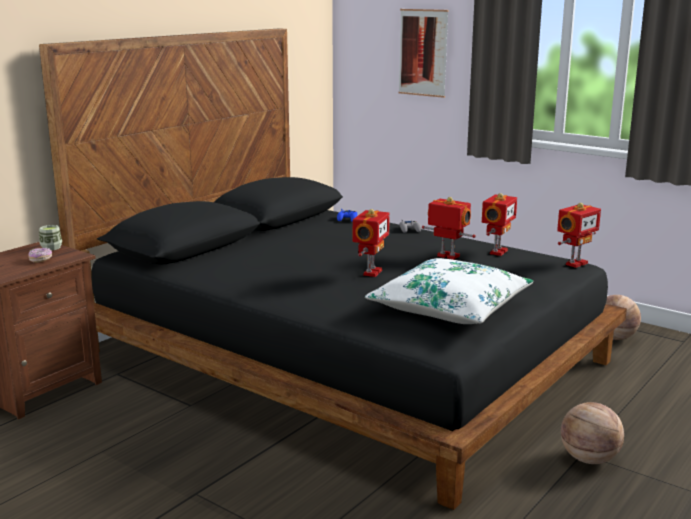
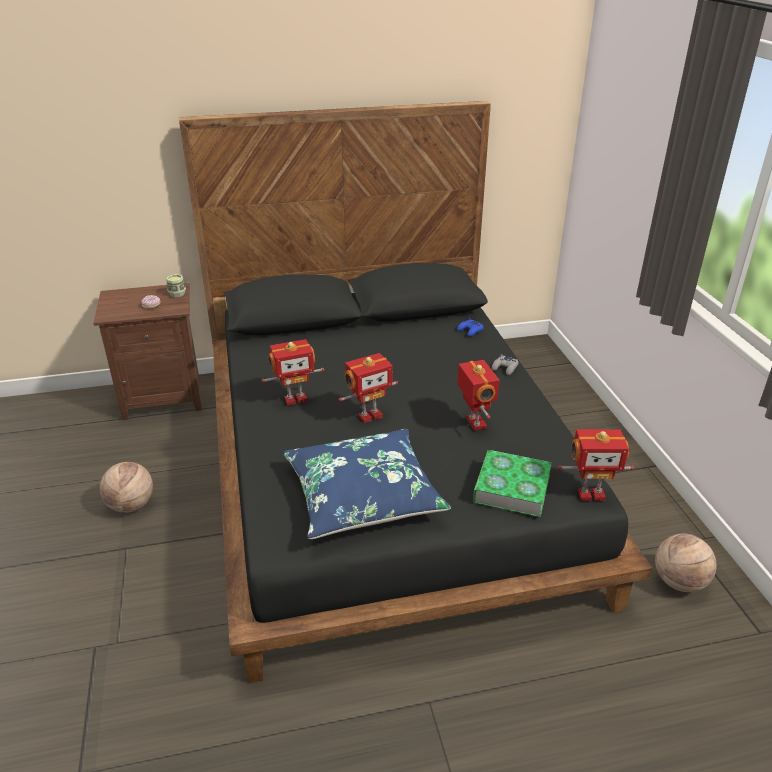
camera: 40 degrees right, 15 degrees up
white pillow [365,258,533,324] -> blue pillow [283,429,451,539]
picture [399,9,449,98] -> none
toy robot [482,193,517,256] -> toy robot moved to [262,339,324,405]
basketball [561,402,624,464] -> basketball moved to [100,462,153,513]
none -> book [473,450,552,517]

